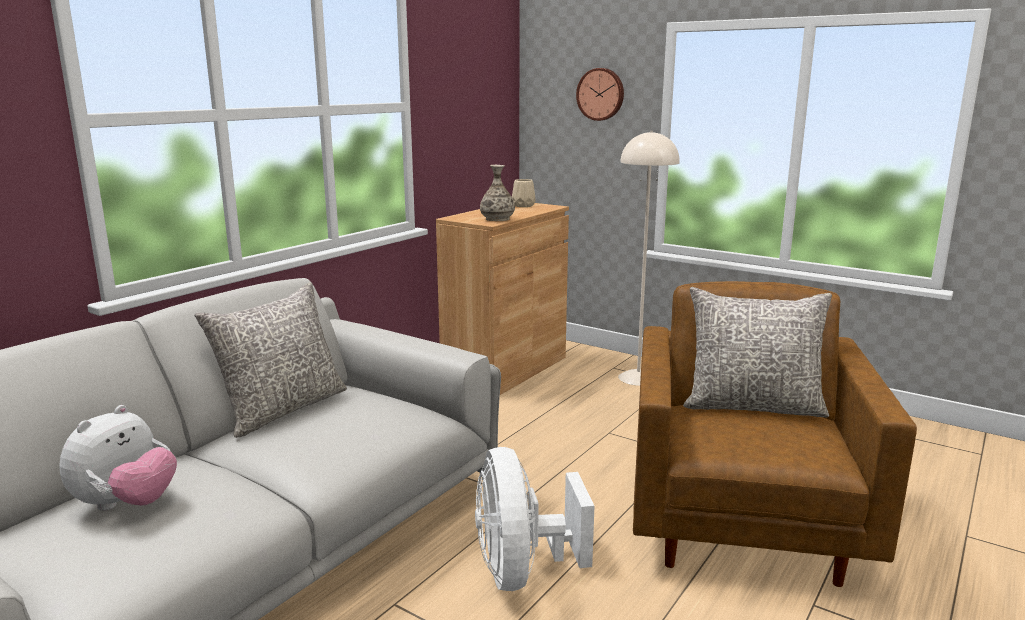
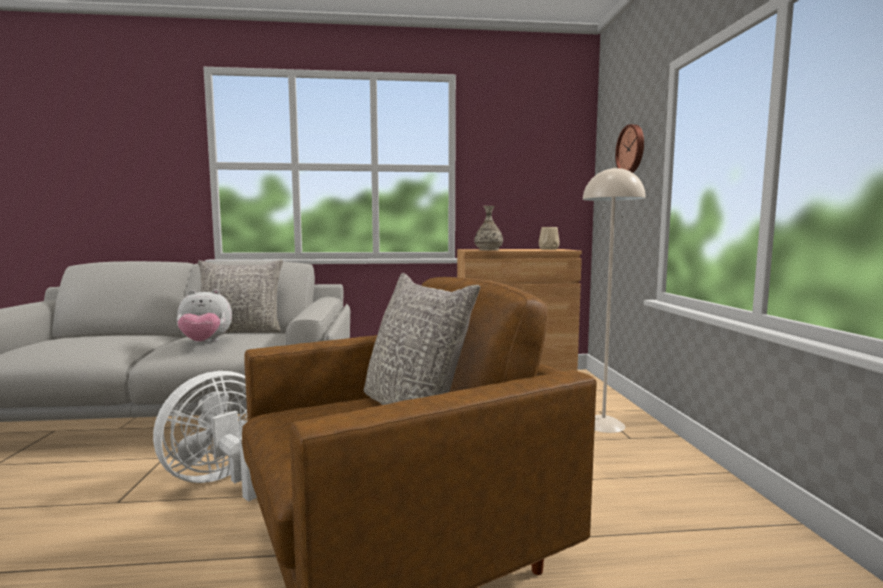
camera: 50 degrees right, 10 degrees down
plush toy [59,405,177,511] -> plush toy moved to [177,289,232,343]

